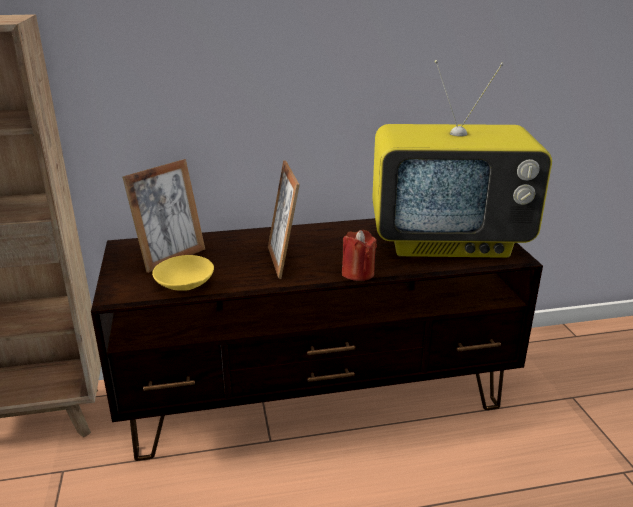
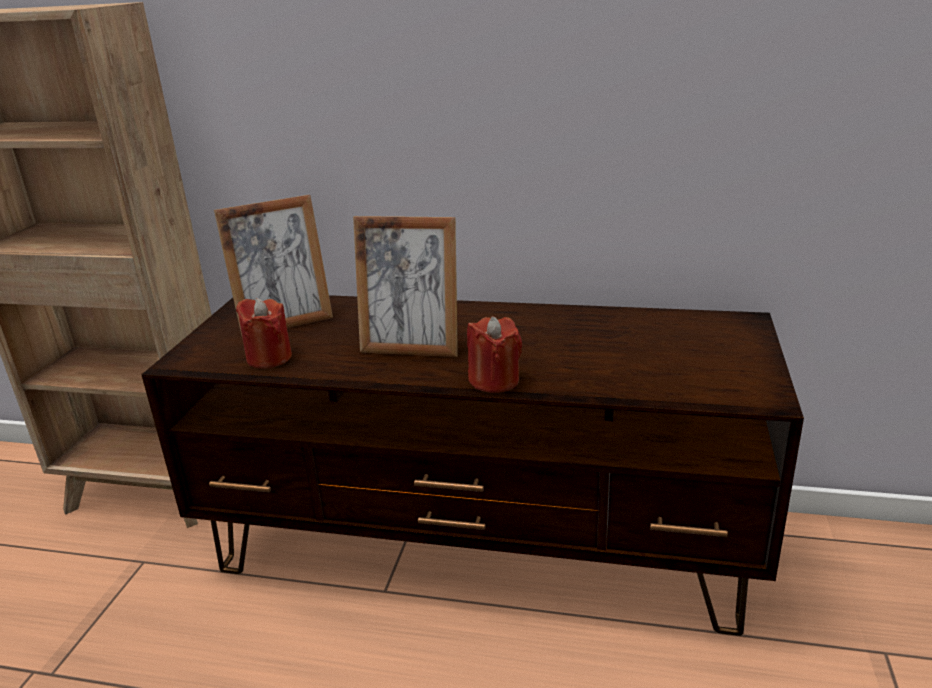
camera: 25 degrees right, 0 degrees up
yellow bowl [152,255,214,291] -> red candle [236,298,292,368]
picture frame [268,160,300,279] -> picture frame turned 90 degrees counterclockwise [353,216,458,357]
television [372,60,552,258] -> none

